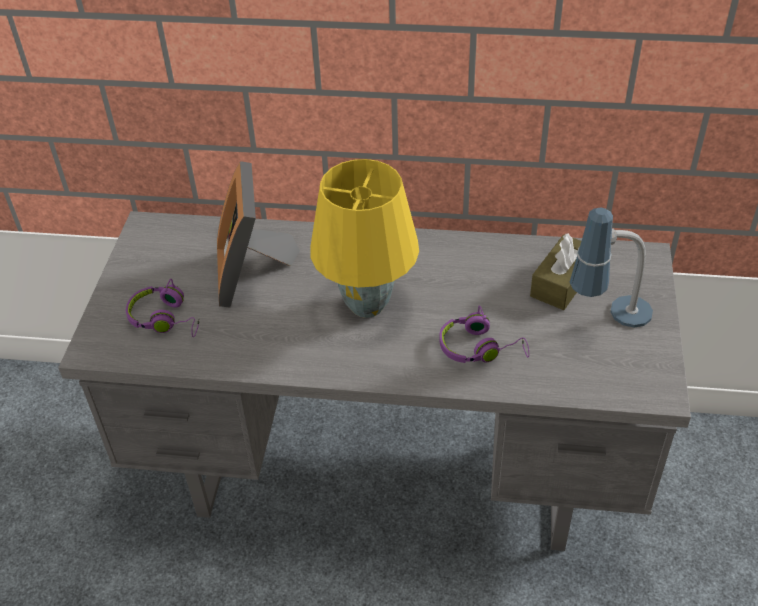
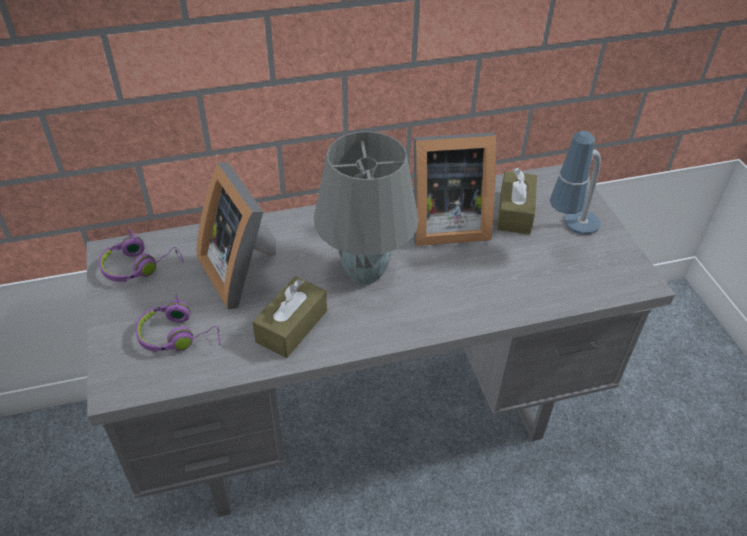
camera: 25 degrees left, 0 degrees up
yellow table lamp [310,159,419,318] -> grey table lamp [314,131,419,284]
purple headphones [439,305,529,363] -> purple headphones moved to [99,229,184,282]
none -> brown tissue box [252,276,327,358]
none -> picture frame [413,133,496,246]

